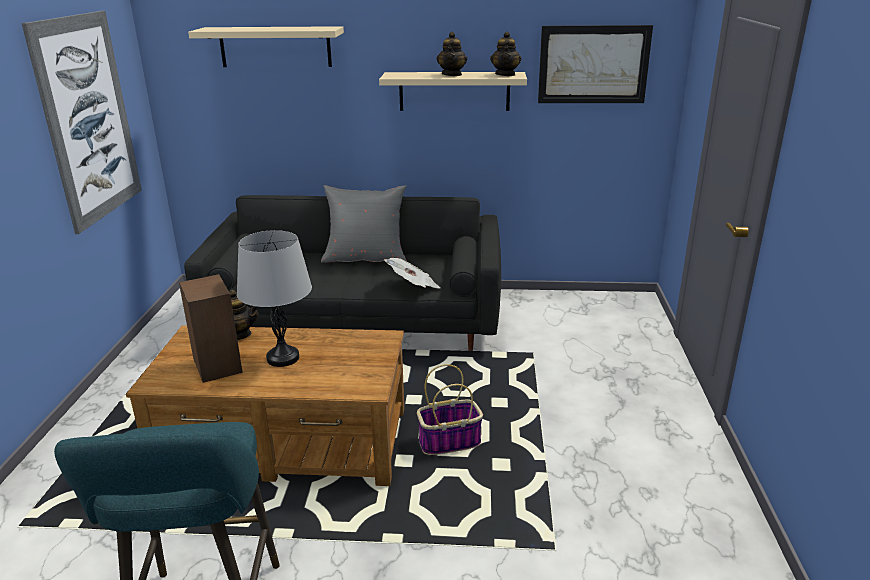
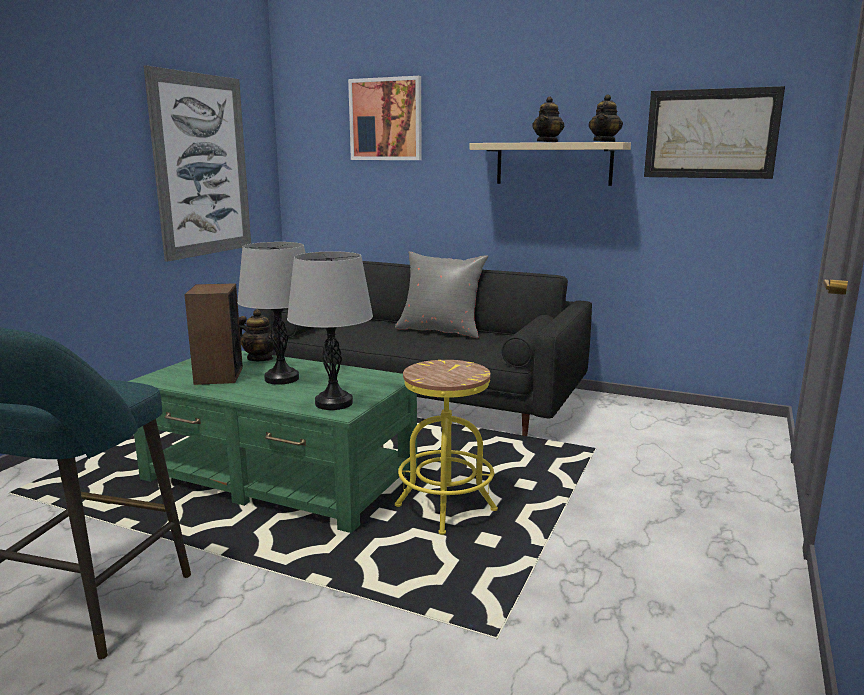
camera: 20 degrees right, 10 degrees down
brown coffee table [126,325,404,486] -> green coffee table [127,351,417,533]
beige shelf [188,26,344,67] -> picture [348,76,422,160]
newspaper [384,258,440,289] -> none
basket [417,364,483,455] -> yellow stool [395,360,498,535]
none -> grey table lamp [287,251,373,410]

